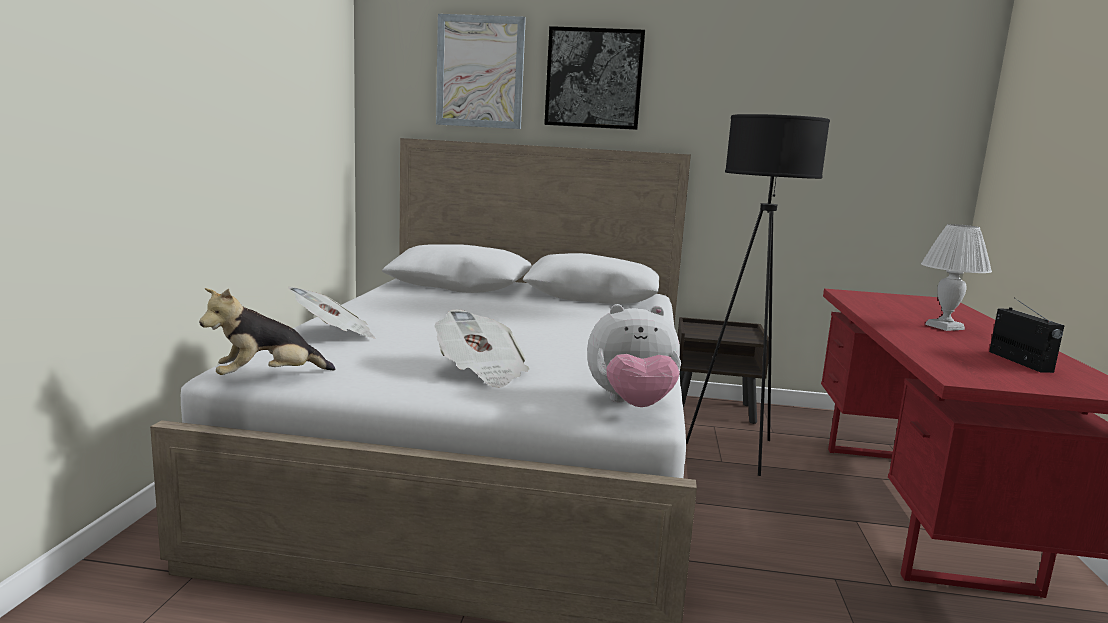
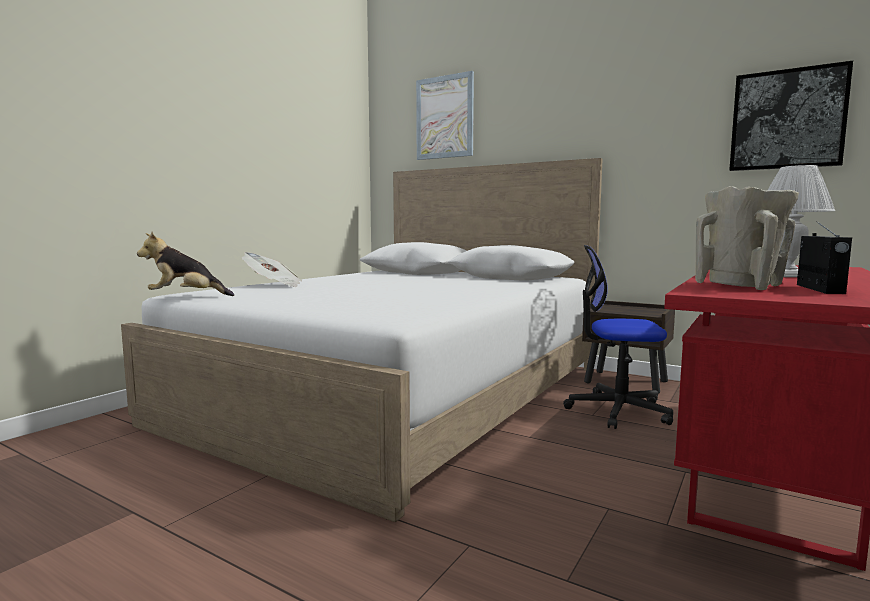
camera: 25 degrees right, 5 degrees down
newspaper [434,309,529,388] -> none
picture [544,26,645,130] -> picture moved to [729,61,853,171]
plush toy [587,304,681,407] -> none
black floor lamp [686,114,830,476] -> office chair [563,245,673,429]
none -> beige vase [695,186,799,290]

